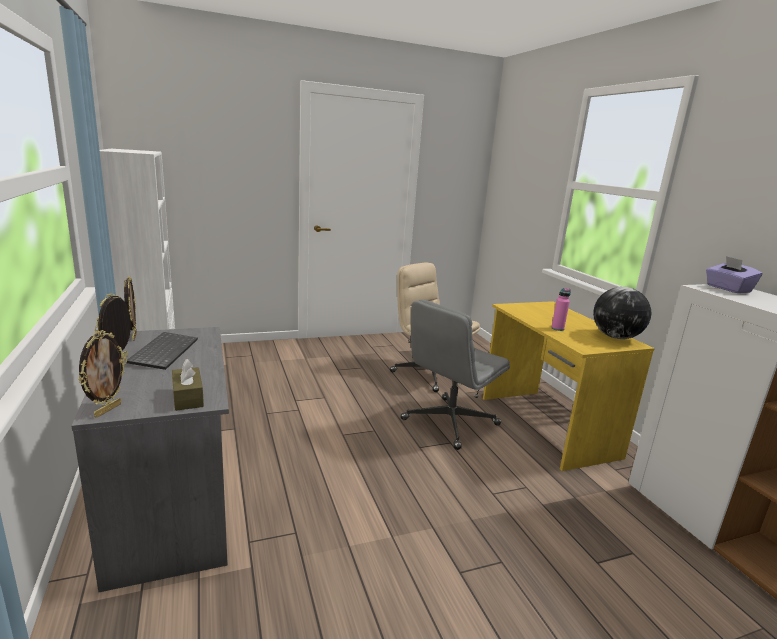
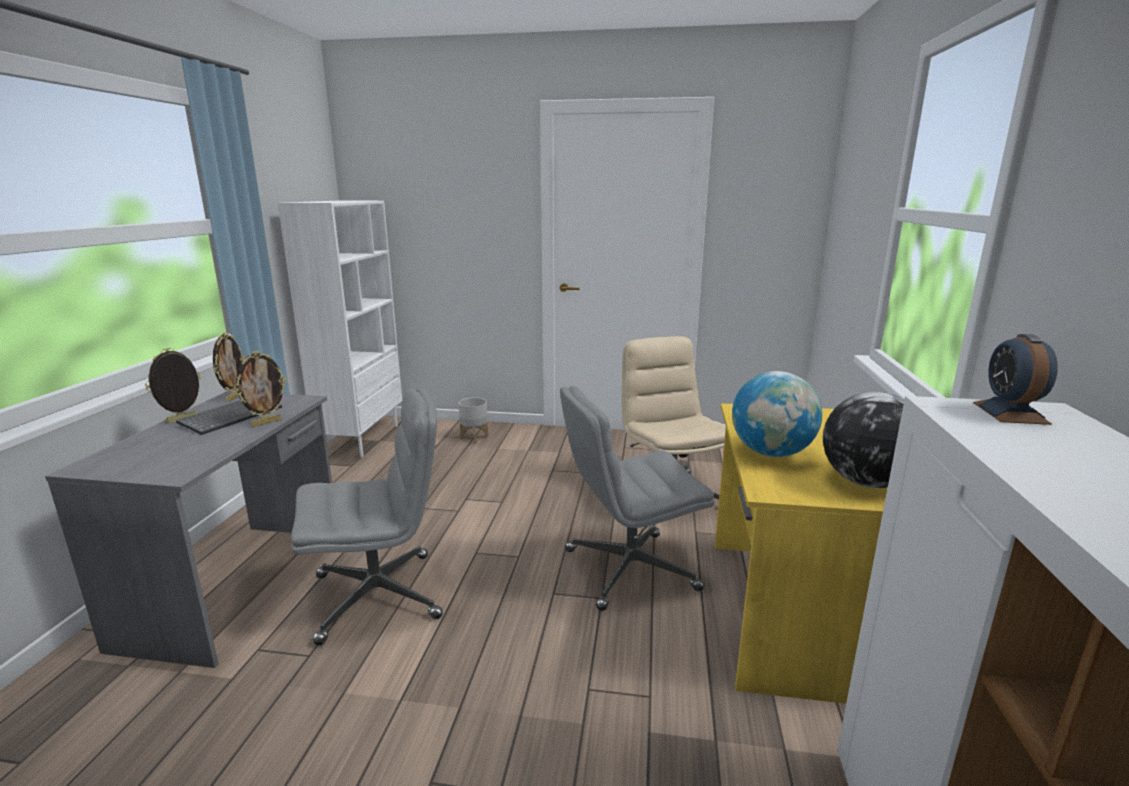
camera: 30 degrees right, 0 degrees up
picture frame [78,330,127,417] -> picture frame moved to [234,351,287,427]
brown tissue box [172,359,204,411] -> none
pink bottle [551,288,571,331] -> globe [732,371,822,457]
purple tissue box [706,256,762,293] -> alarm clock [973,334,1058,425]
none -> grey office chair [291,389,443,646]
none -> grey planter [459,397,488,443]

